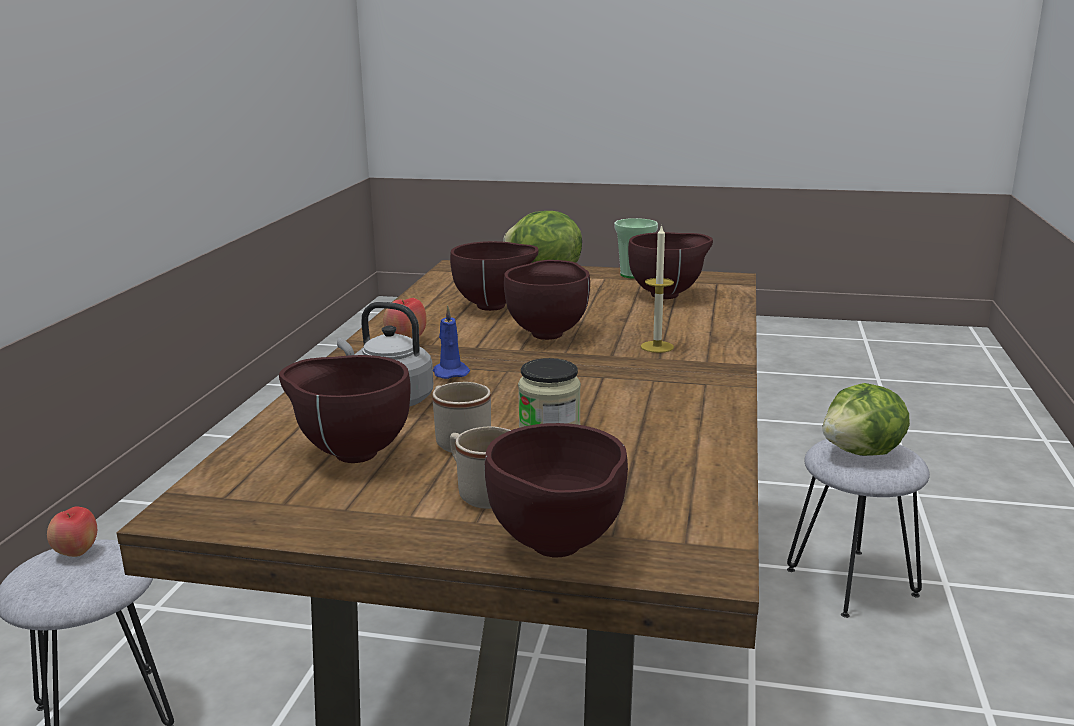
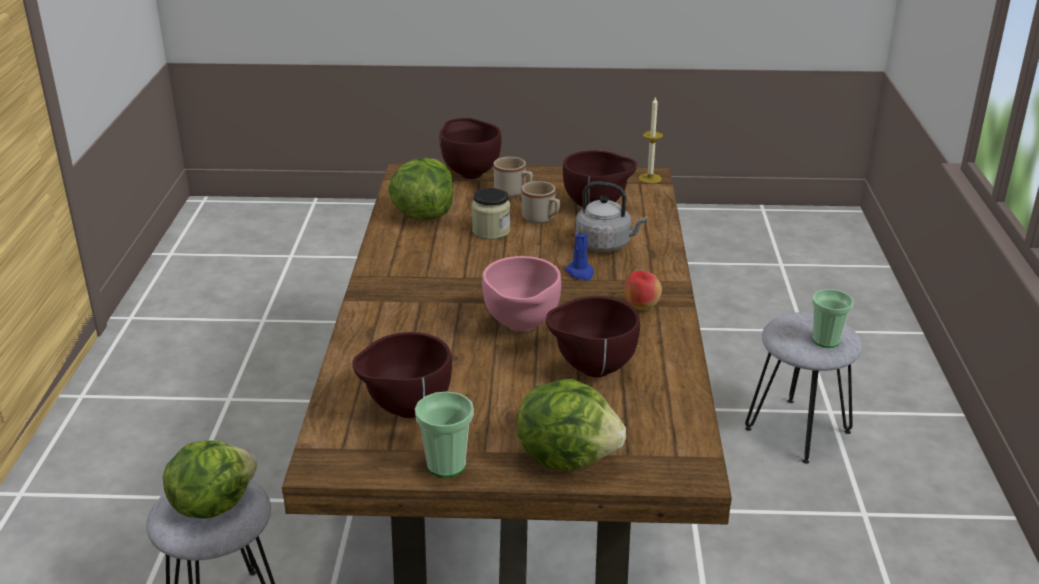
camera: 170 degrees right, 10 degrees up
apple [47,506,97,557] -> cup [812,289,853,348]
brown bowl [504,260,590,340] -> pink bowl [482,256,561,332]
candle [641,224,674,353] -> candle moved to [639,96,663,184]
none -> lettuce [388,158,453,221]

